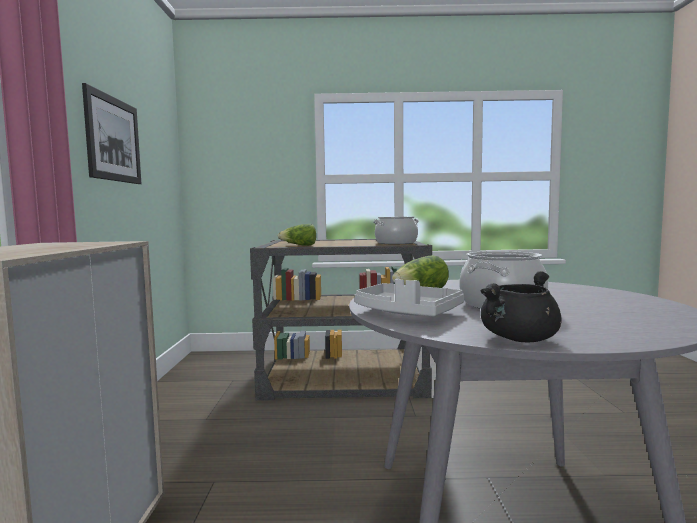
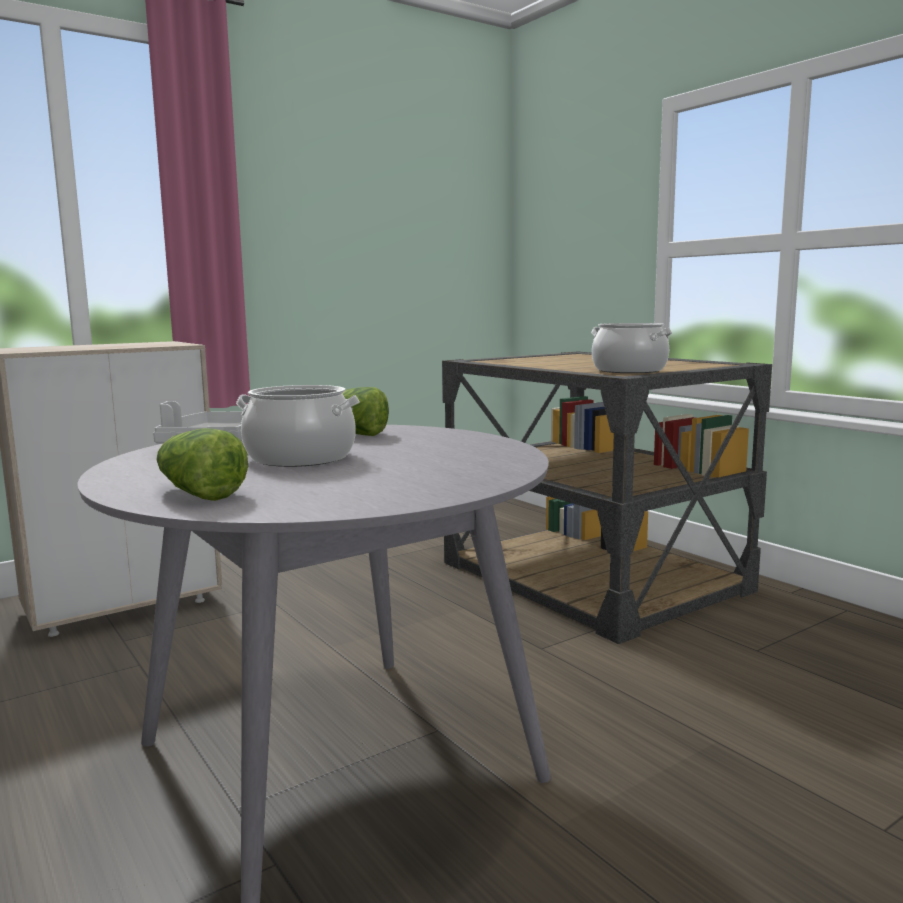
camera: 55 degrees right, 5 degrees up
picture [82,83,141,184] -> none
lettuce [278,224,316,246] -> lettuce moved to [157,428,248,501]
black cooking pot [480,271,562,342] -> none

